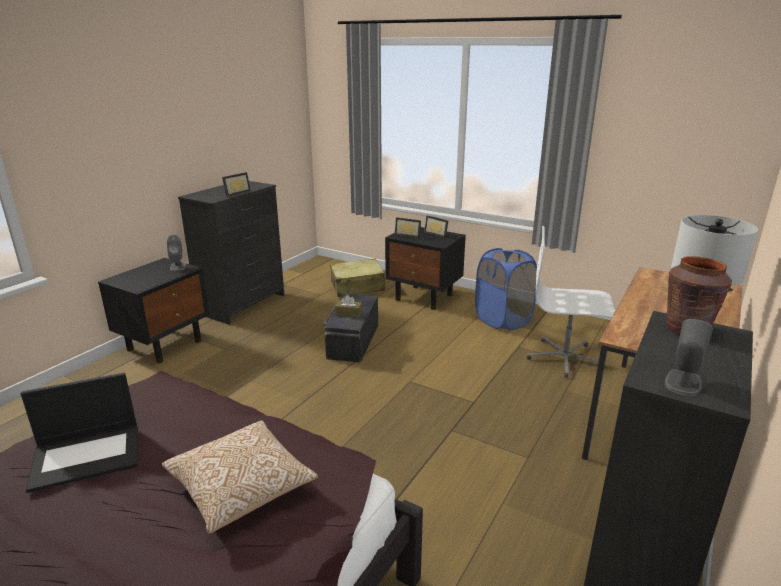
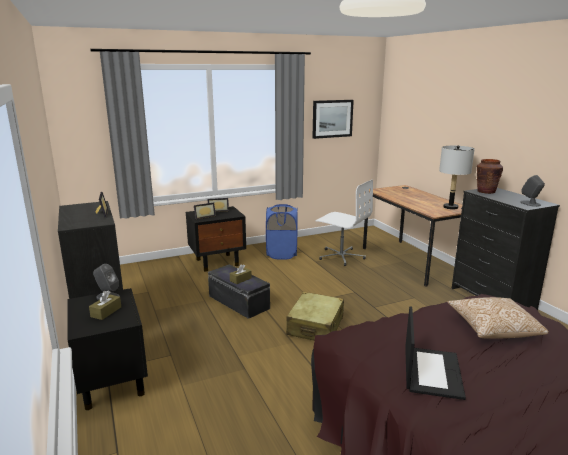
camera: 55 degrees left, 5 degrees down
beige suitcase [330,259,386,297] -> beige suitcase moved to [286,292,344,340]
white office chair [527,226,615,378] -> white office chair turned 105 degrees counterclockwise [315,179,373,266]
none -> brown tissue box [89,290,121,320]
none -> picture [313,100,354,139]

